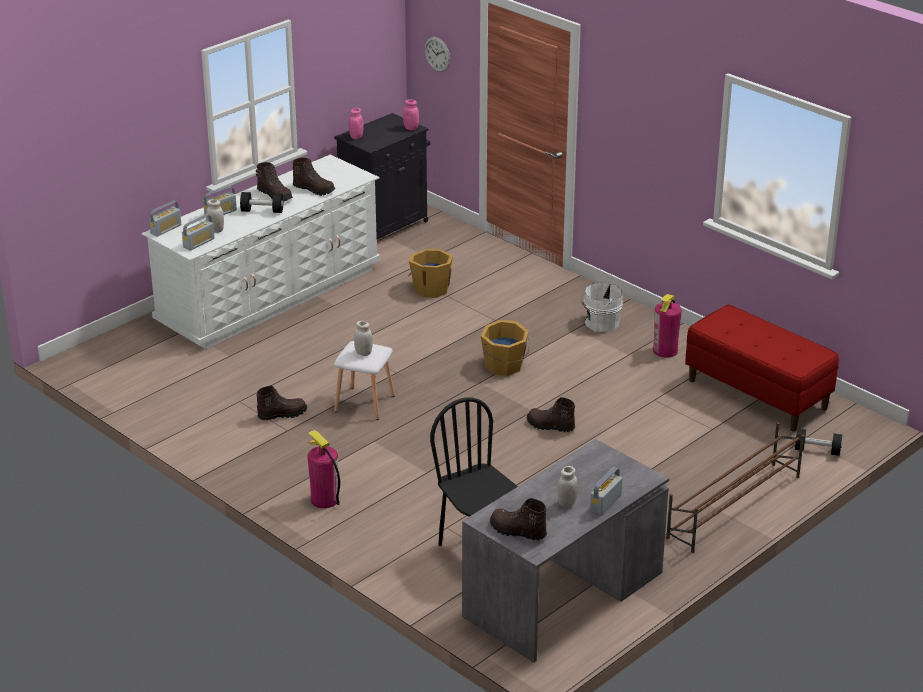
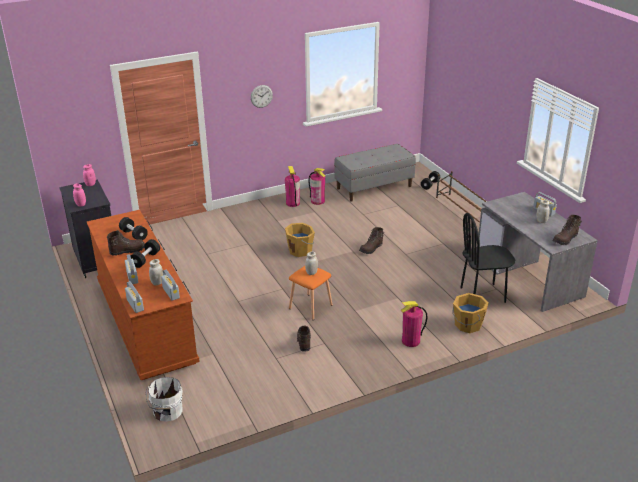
camera: 70 degrees left, 0 degrees up
white dresser [142,155,380,349] -> brown dresser [87,210,200,380]
brown boot [292,158,335,196] -> black dumbbell [119,217,148,240]
white stool [334,341,395,420] -> orange stool [289,266,333,320]
orange bucket [408,249,453,298] -> orange bucket moved to [452,293,489,333]
wall clock [424,37,450,72] -> wall clock moved to [251,85,273,108]
white bucket [581,281,623,332] -> white bucket moved to [146,377,183,422]
red bench [685,305,839,432] -> grey bench [334,144,416,201]
none -> fire extinguisher [285,166,300,207]

